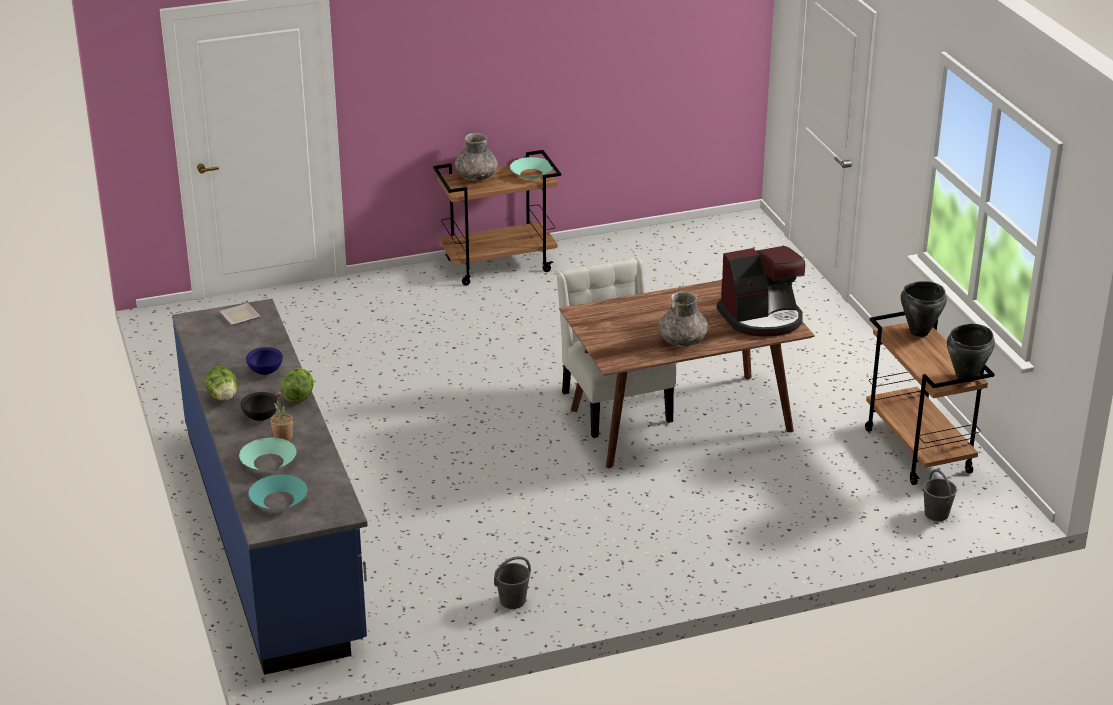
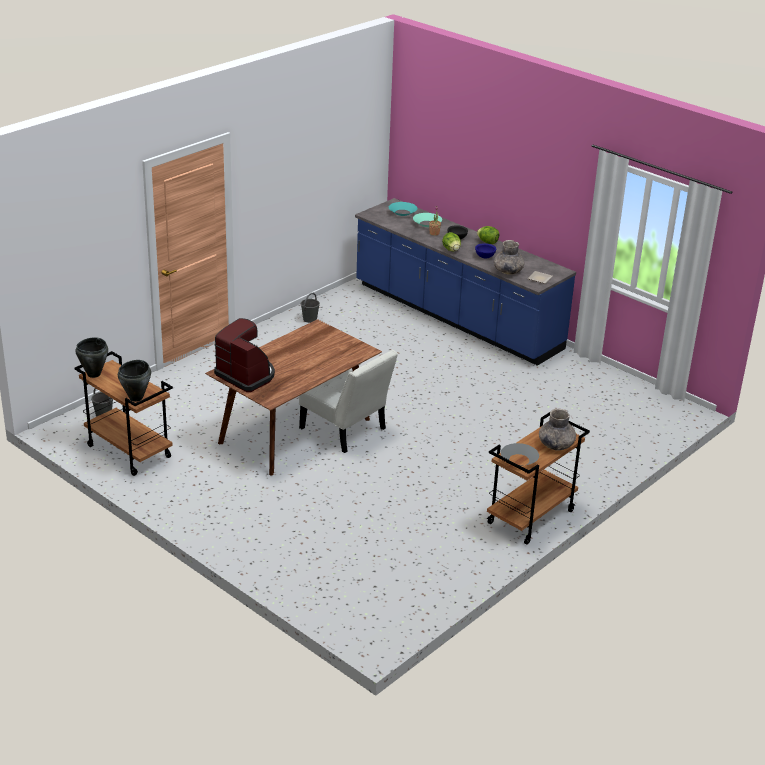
camera: 150 degrees right, 0 degrees up
turquoise bowl [510,157,553,179] -> grey bowl [501,443,539,466]
grey vase [658,291,708,347] -> grey vase moved to [494,240,525,275]
coffee machine [717,246,805,337] -> coffee machine turned 90 degrees clockwise [214,318,275,392]

